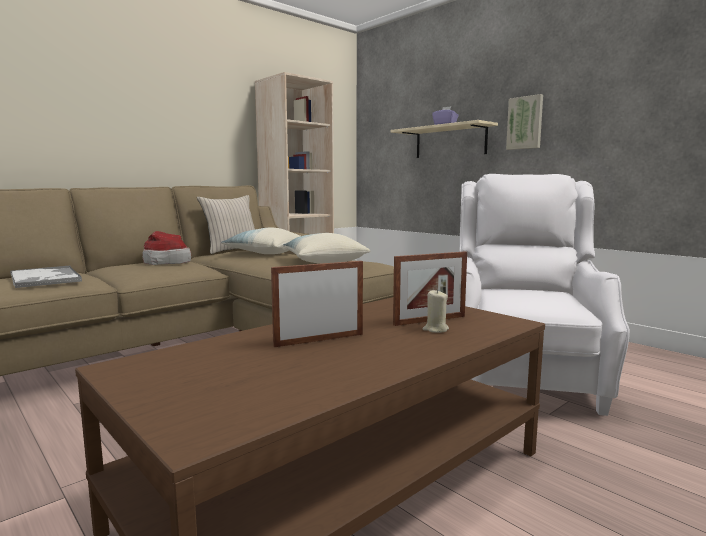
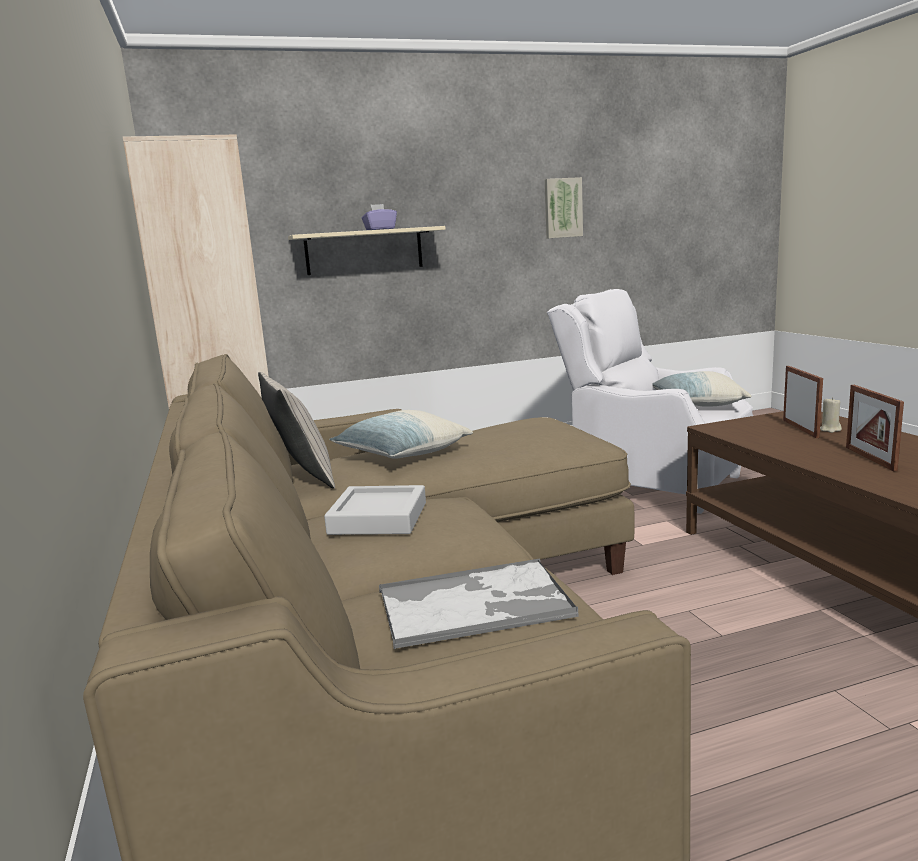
camera: 65 degrees left, 5 degrees up
hat [142,231,191,265] -> grey tray [324,485,426,535]
pillow [283,233,370,264] -> pillow moved to [652,371,751,407]
picture [506,94,543,150] -> picture moved to [545,177,583,239]

